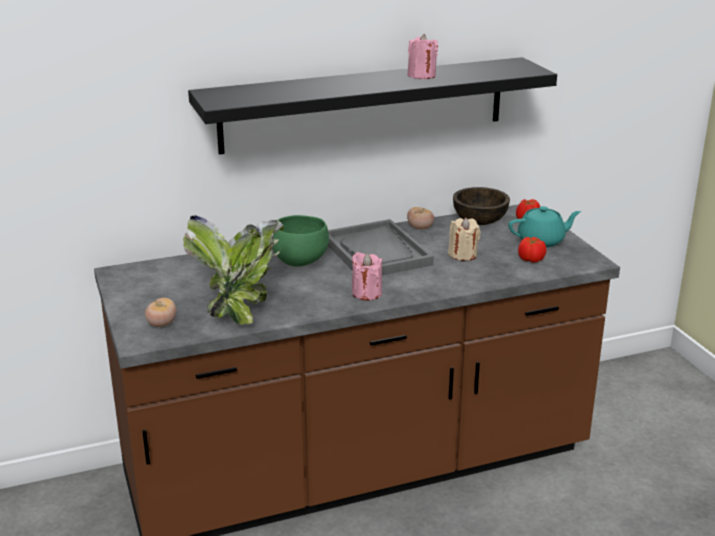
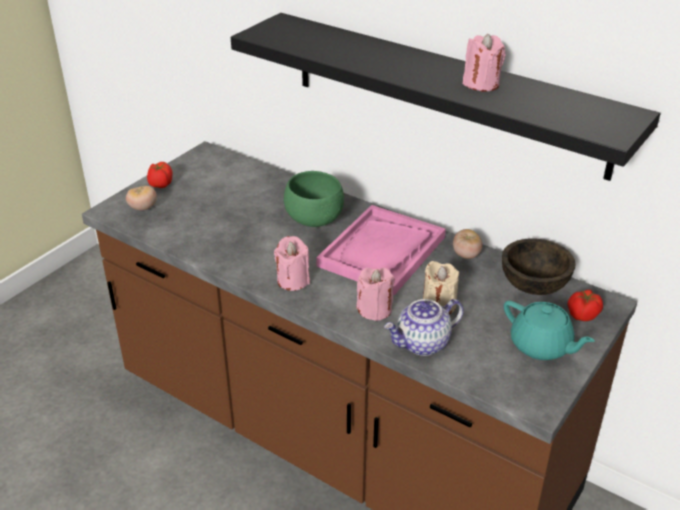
camera: 55 degrees right, 10 degrees up
potted plant [183,215,284,324] -> none
grey tray [328,219,434,275] -> pink tray [316,205,446,295]
tomato [518,237,546,263] -> tomato moved to [147,162,173,188]
none -> pink candle [356,268,395,321]
none -> teapot [384,299,464,356]

